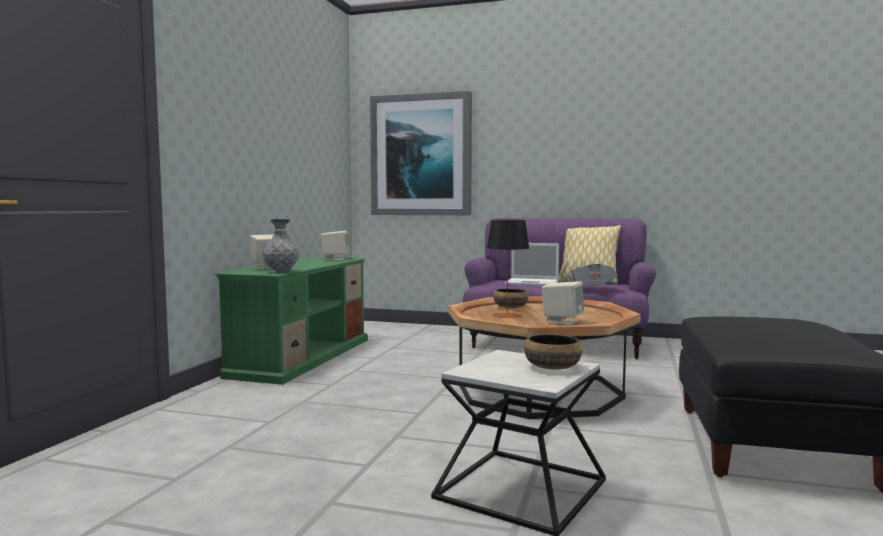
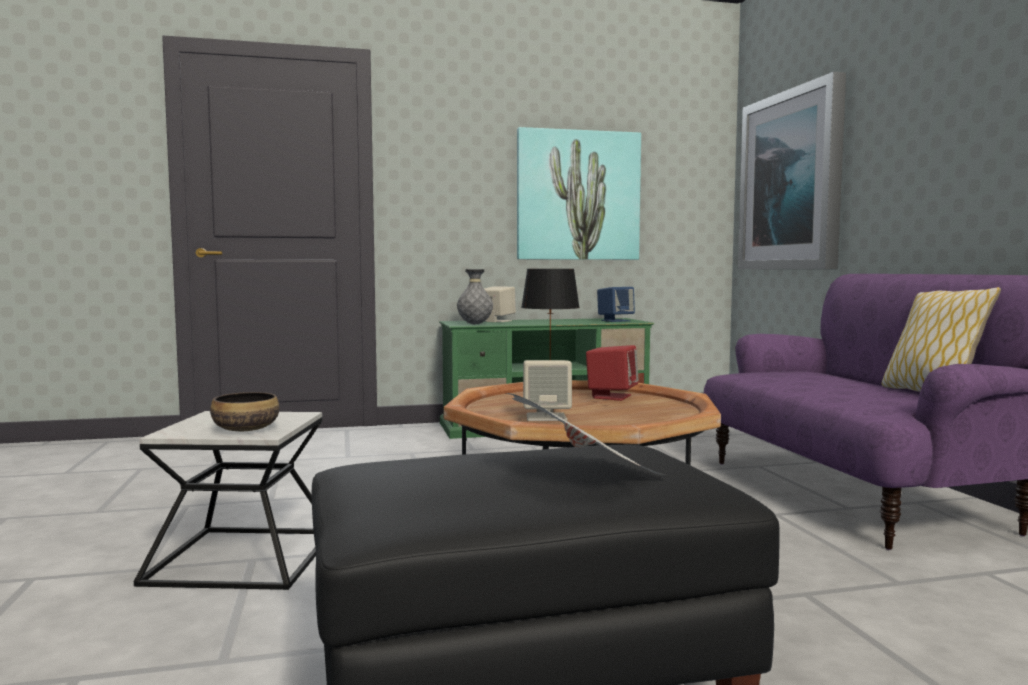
camera: 60 degrees right, 0 degrees up
beige speaker [321,231,349,260] -> blue speaker [597,287,635,322]
bowl [494,289,528,308] -> red speaker [586,345,639,401]
laptop [505,243,559,286] -> none
newspaper [570,264,618,286] -> newspaper moved to [507,393,666,475]
none -> picture [517,127,641,260]

